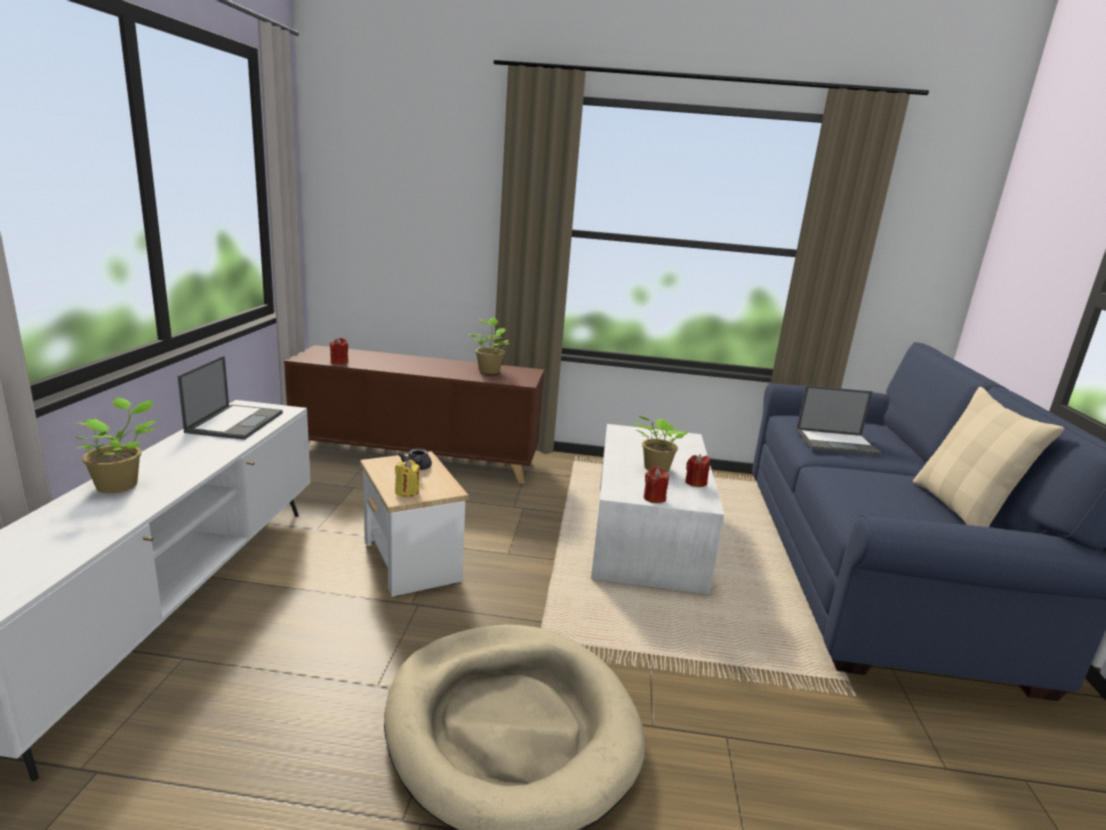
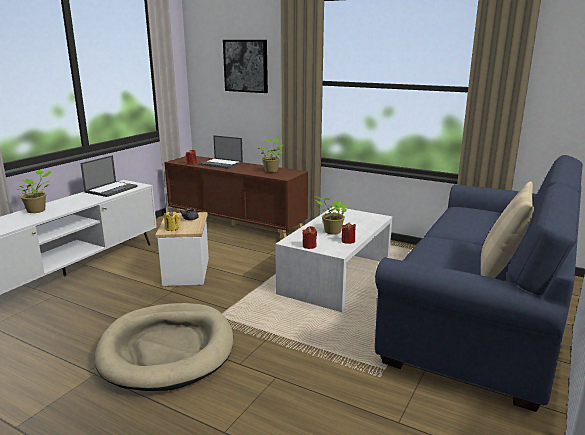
camera: 25 degrees right, 0 degrees up
laptop [796,385,882,456] -> laptop moved to [199,135,243,169]
none -> picture [223,40,268,93]

